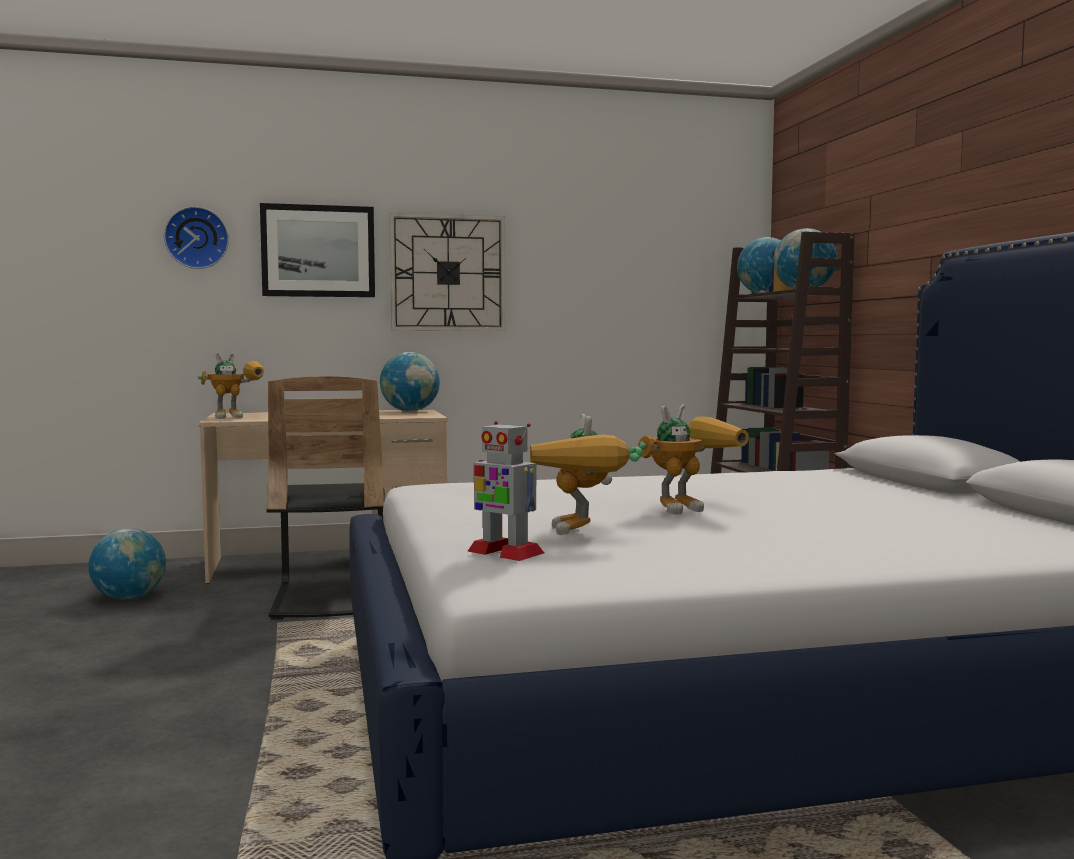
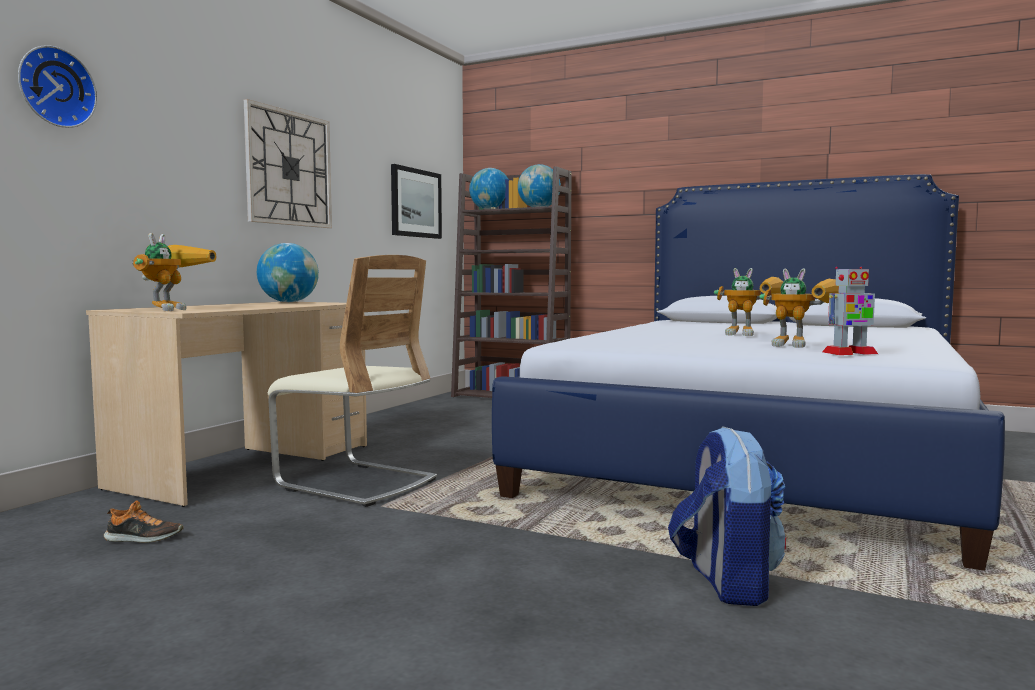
camera: 50 degrees left, 0 degrees up
globe [88,528,166,600] -> shoe [104,500,183,543]
picture [260,203,375,297] -> picture moved to [391,164,442,239]
black chair [266,376,385,620] -> beige chair [268,255,437,507]
toy robot [638,405,749,515] -> toy robot turned 105 degrees clockwise [714,268,783,336]
none -> backpack [668,426,786,606]

